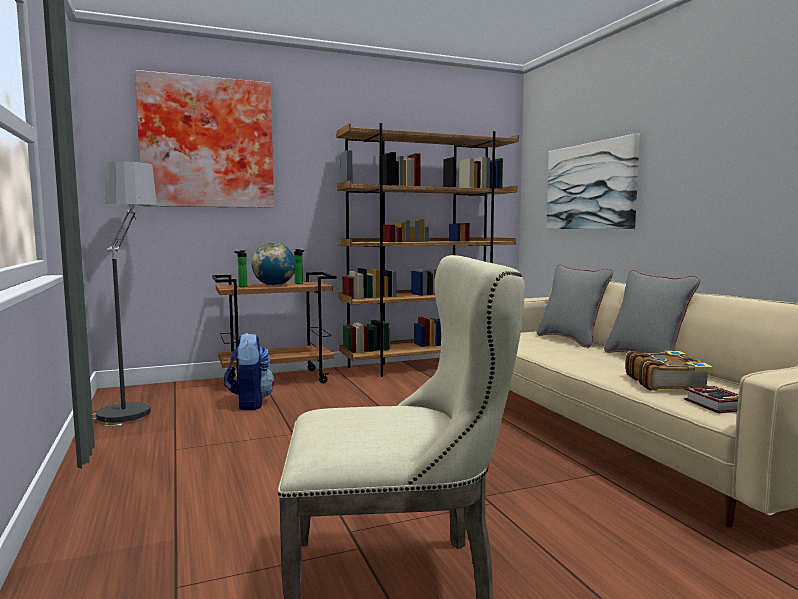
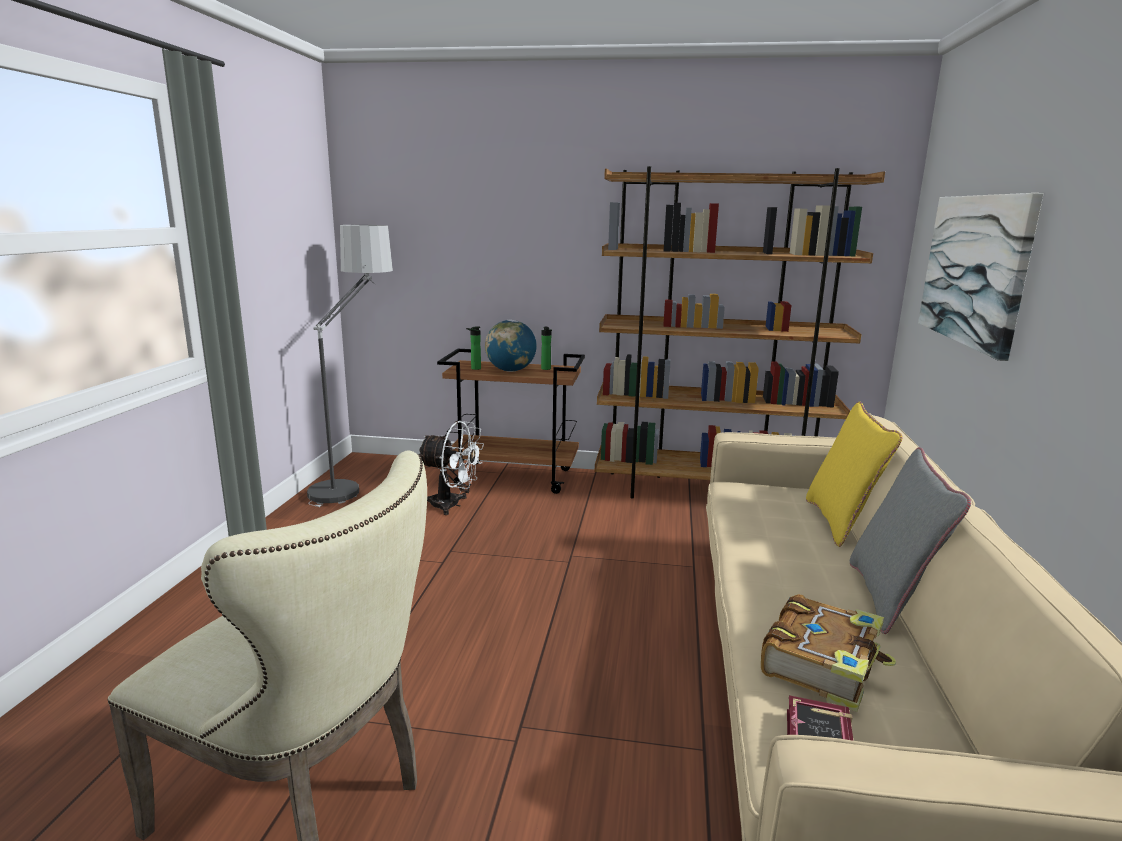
camera: 30 degrees right, 10 degrees up
picture [135,70,274,208] -> none
backpack [224,332,275,410] -> white fan [419,421,484,515]
grey pillow [536,264,613,348] -> yellow pillow [806,401,903,547]

